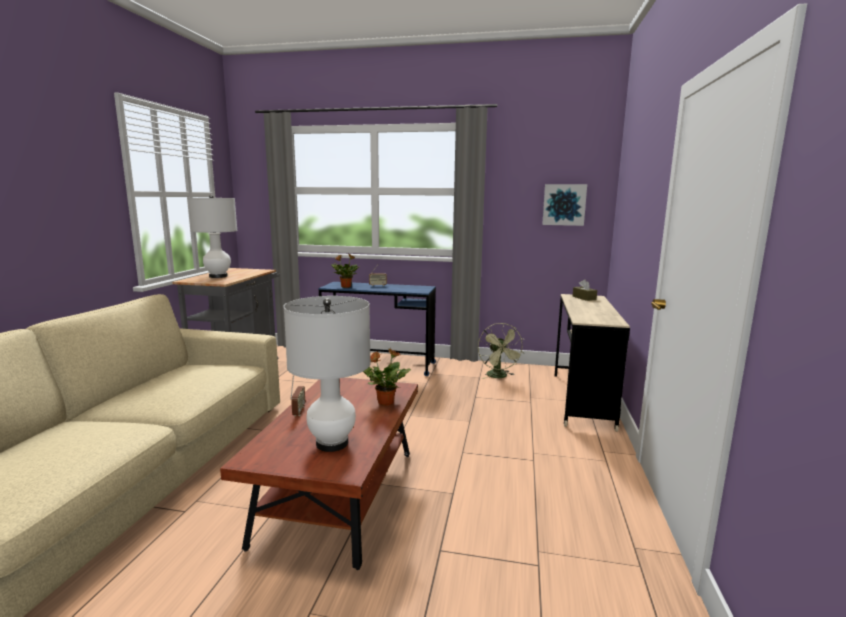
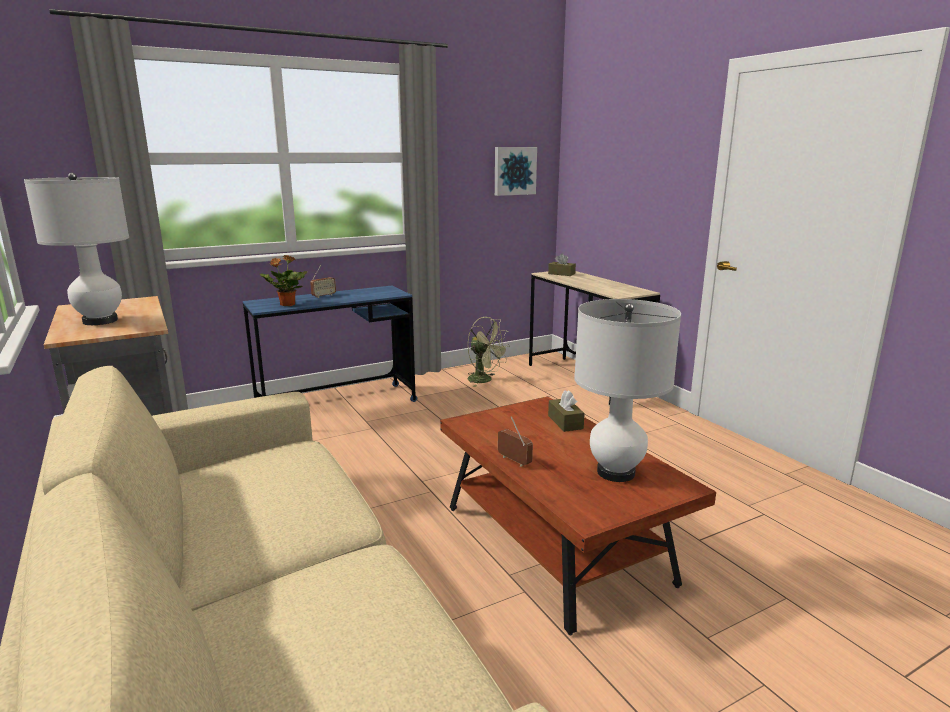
camera: 40 degrees left, 5 degrees up
potted plant [363,348,411,406] -> brown tissue box [548,390,585,432]

